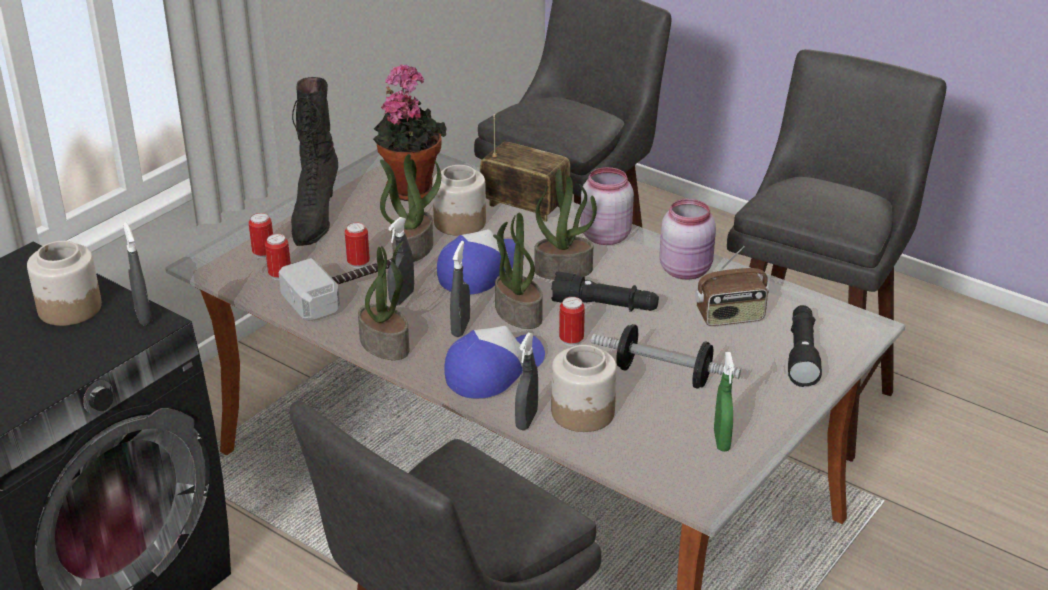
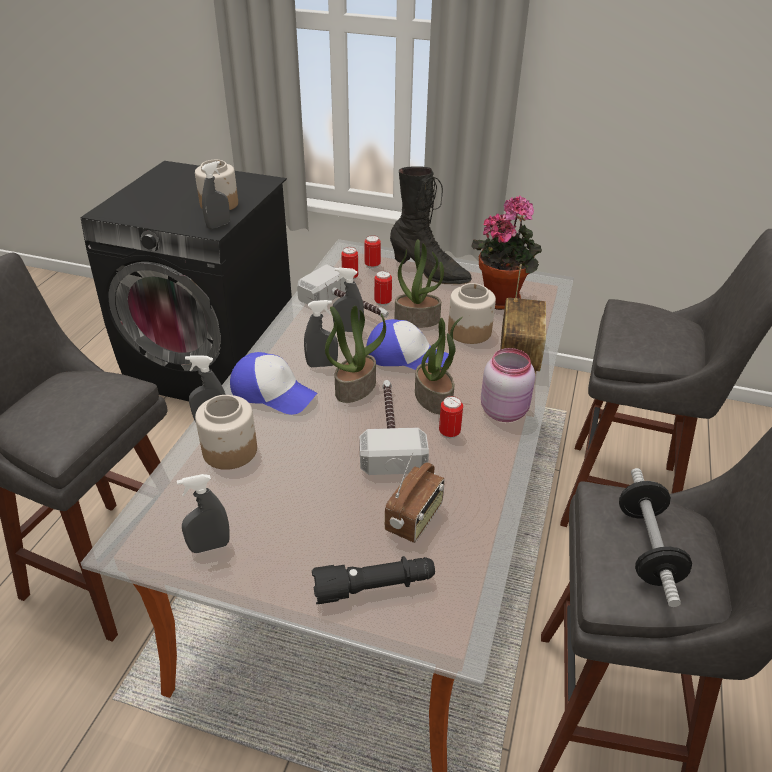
camera: 70 degrees right, 5 degrees up
black boot [291,77,338,246] -> black boot turned 135 degrees counterclockwise [390,166,472,284]
potted plant [358,241,410,360] -> none
black flashlight [551,272,659,312] -> hammer [359,380,429,475]
can [559,297,585,346] -> can moved to [439,396,463,439]
dumbbell [591,324,741,389] -> dumbbell moved to [619,468,692,607]
pink jar [660,199,716,279] -> none
radio [695,246,769,326] -> radio turned 120 degrees counterclockwise [385,452,445,543]
green spray bottle [714,352,734,451] -> grey spray bottle [177,474,230,553]

